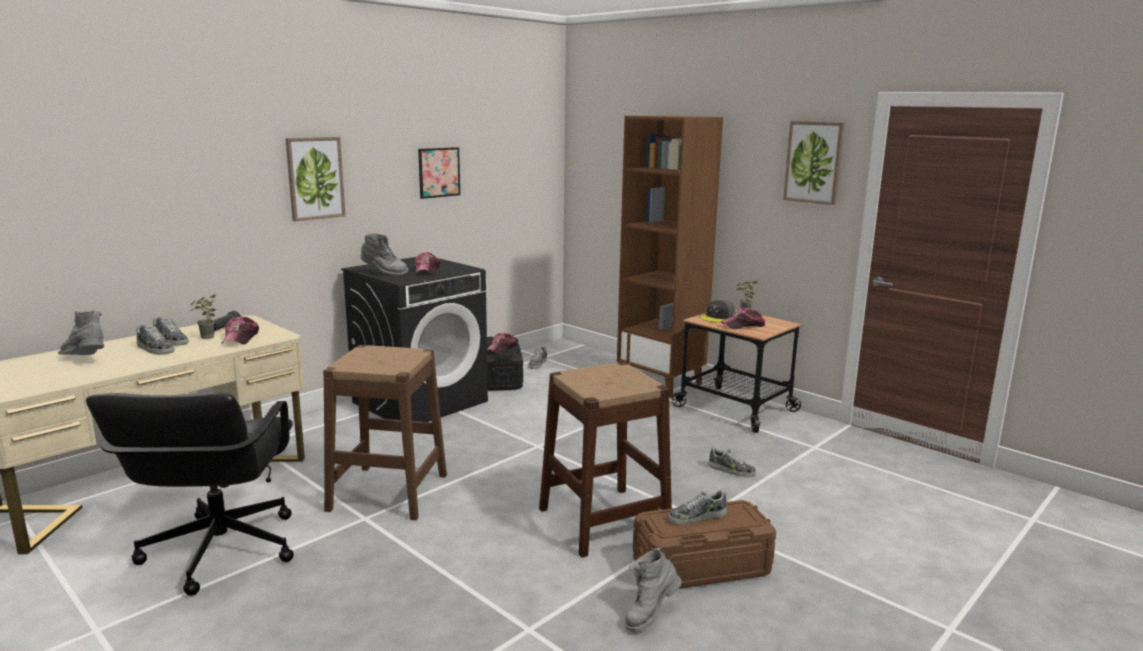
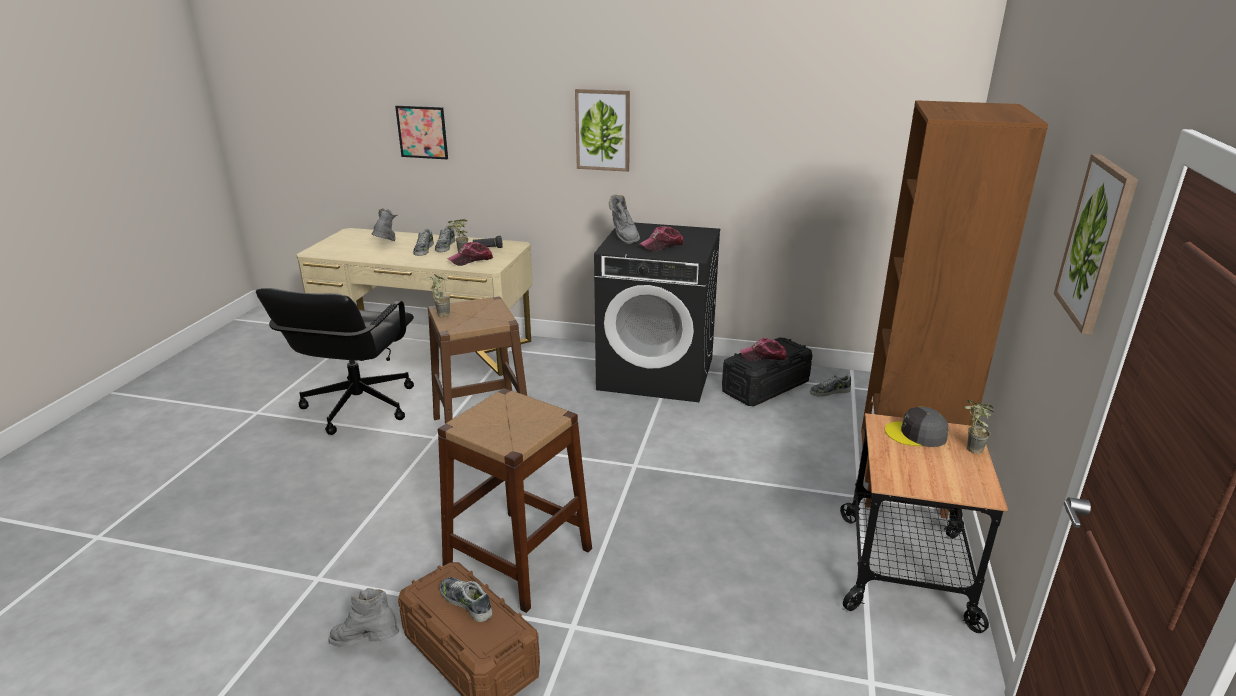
camera: 60 degrees right, 10 degrees up
black office chair [86,392,294,596] -> black office chair turned 45 degrees counterclockwise [256,288,414,435]
picture [418,147,460,199] -> picture moved to [395,106,448,159]
shoe [708,447,756,477] -> none
cap [721,308,766,329] -> none
none -> potted plant [428,274,450,317]

